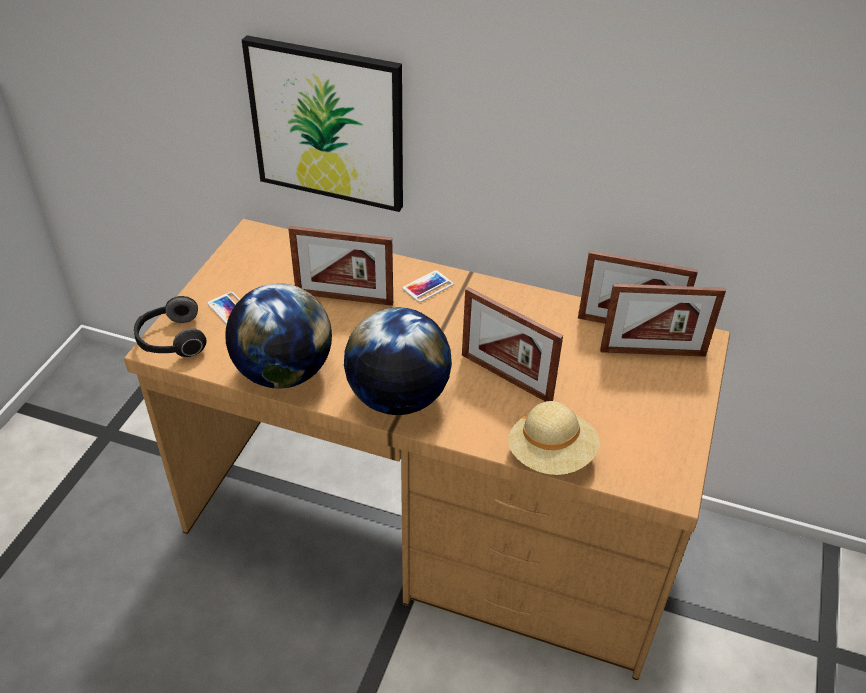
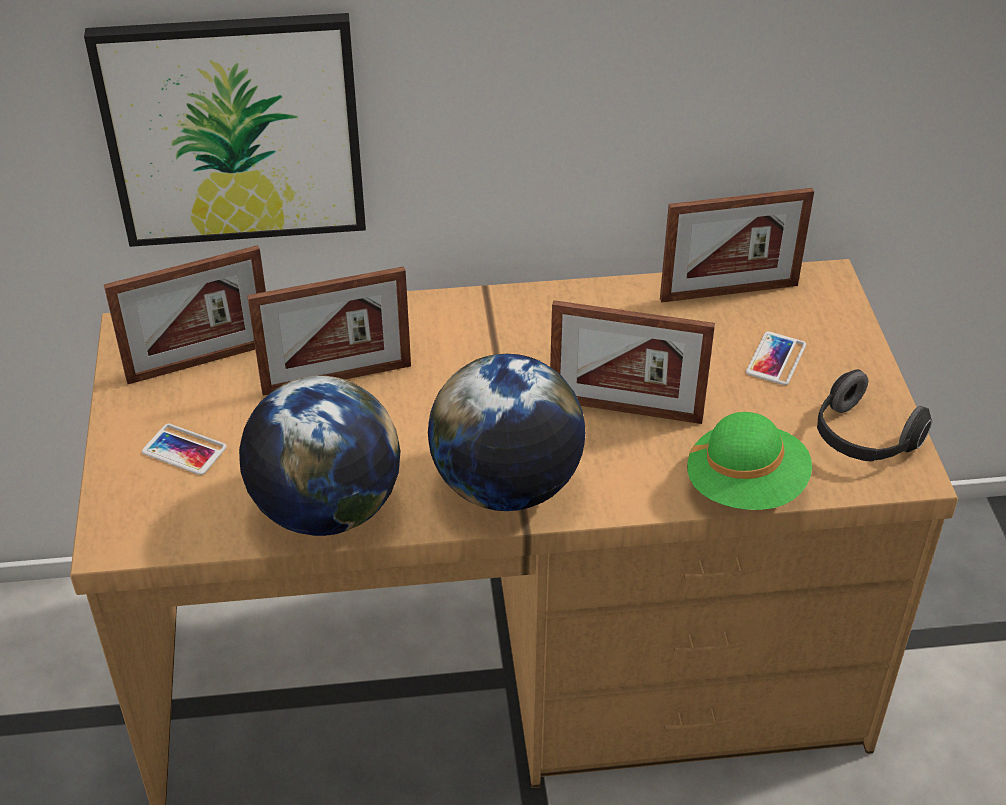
camera: 25 degrees left, 0 degrees up
headphones [134,296,207,357] -> headphones moved to [817,369,932,462]
phone [402,270,453,302] -> phone moved to [746,331,806,385]
beige hat [508,401,600,475] -> green hat [687,412,812,510]
picture frame [600,283,726,357] -> picture frame moved to [104,245,266,384]

